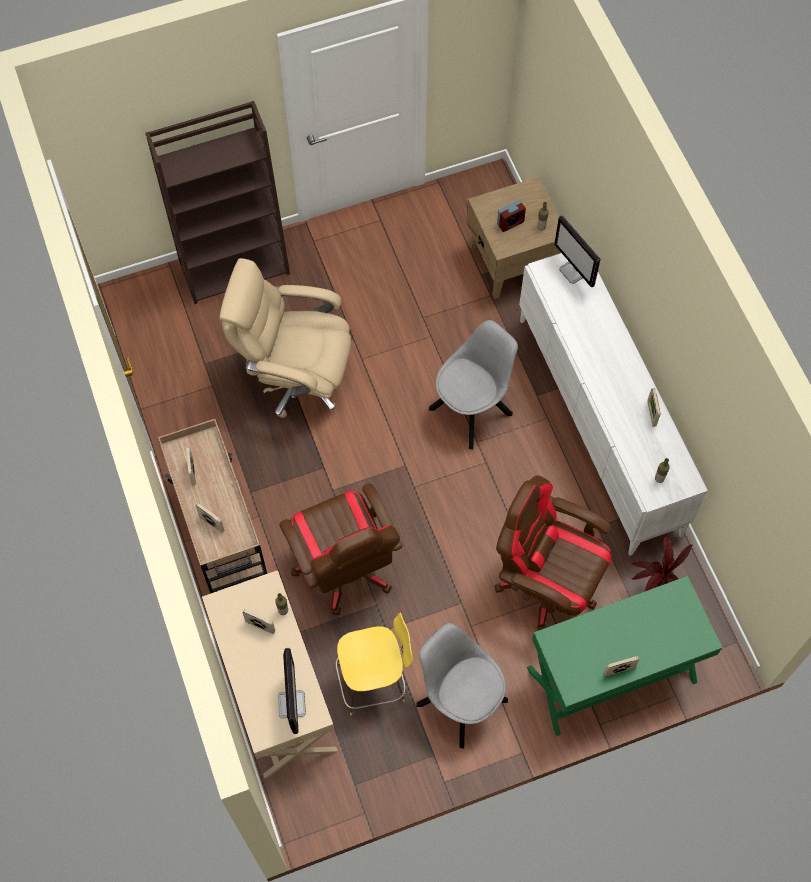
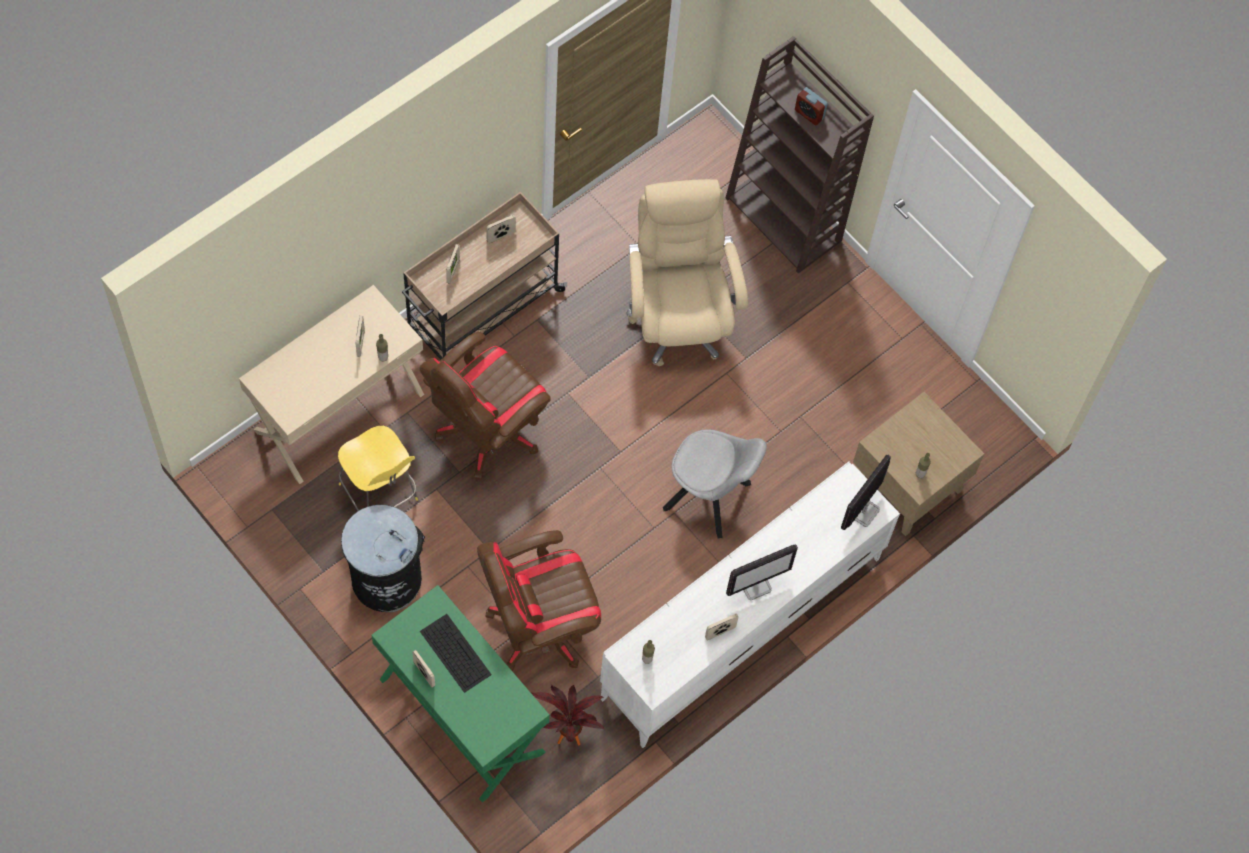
camera: 65 degrees right, 0 degrees up
monitor [278,648,306,734] -> monitor moved to [726,545,798,600]
grey chair [416,623,508,748] -> black trash can [341,505,425,612]
brown office chair [495,475,611,630] -> brown office chair turned 120 degrees counterclockwise [477,530,601,671]
alarm clock [497,200,526,232] -> alarm clock moved to [795,87,828,125]
none -> keyboard [420,614,492,693]

